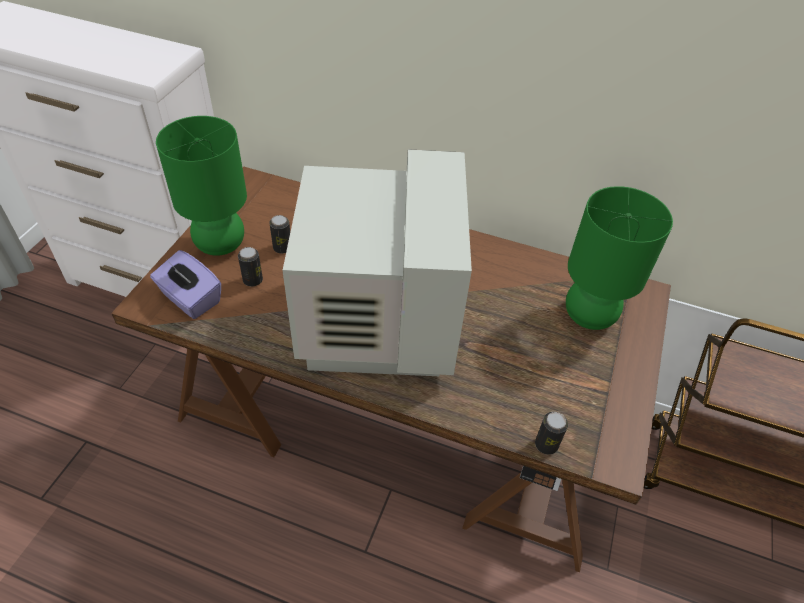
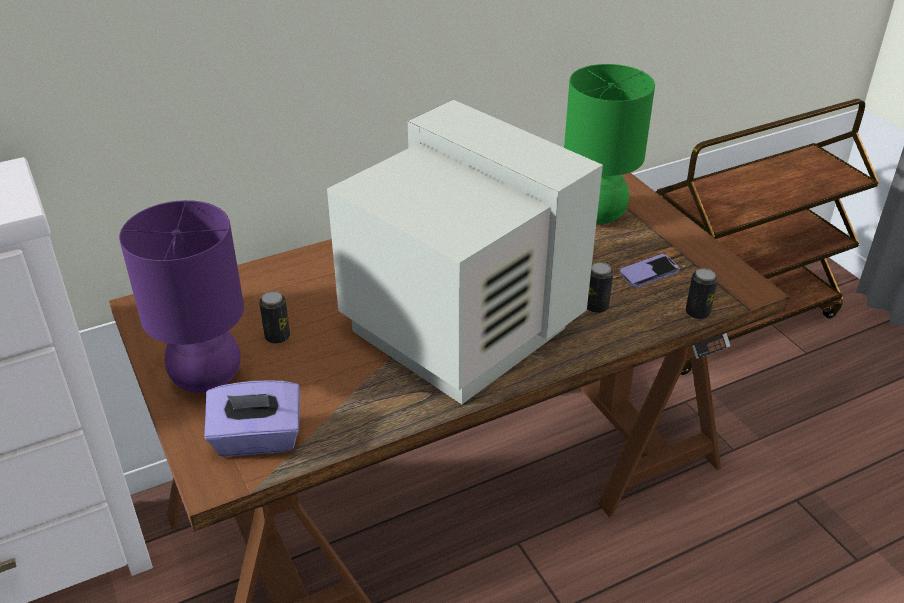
camera: 45 degrees left, 10 degrees down
green table lamp [156,116,247,256] -> purple table lamp [119,200,244,393]
can [238,247,263,287] -> can moved to [587,262,613,313]
none -> phone [620,254,680,288]

